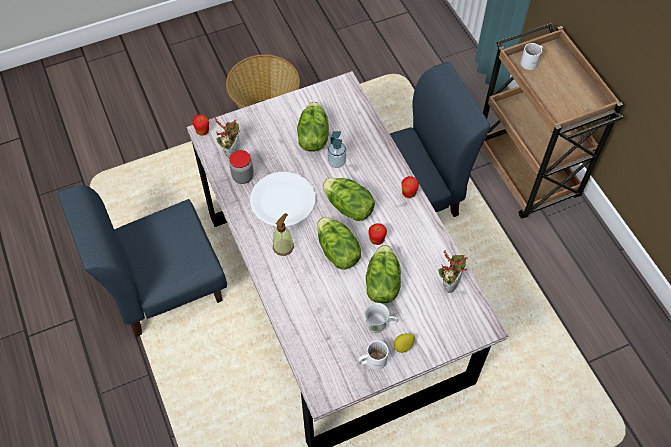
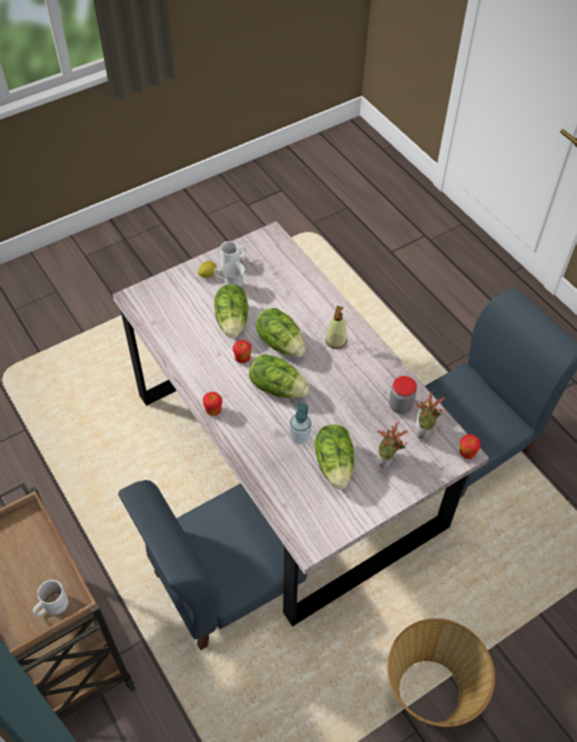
camera: 170 degrees right, 5 degrees down
white plate [250,172,315,227] -> none
potted plant [438,250,468,293] -> potted plant moved to [378,422,408,468]

